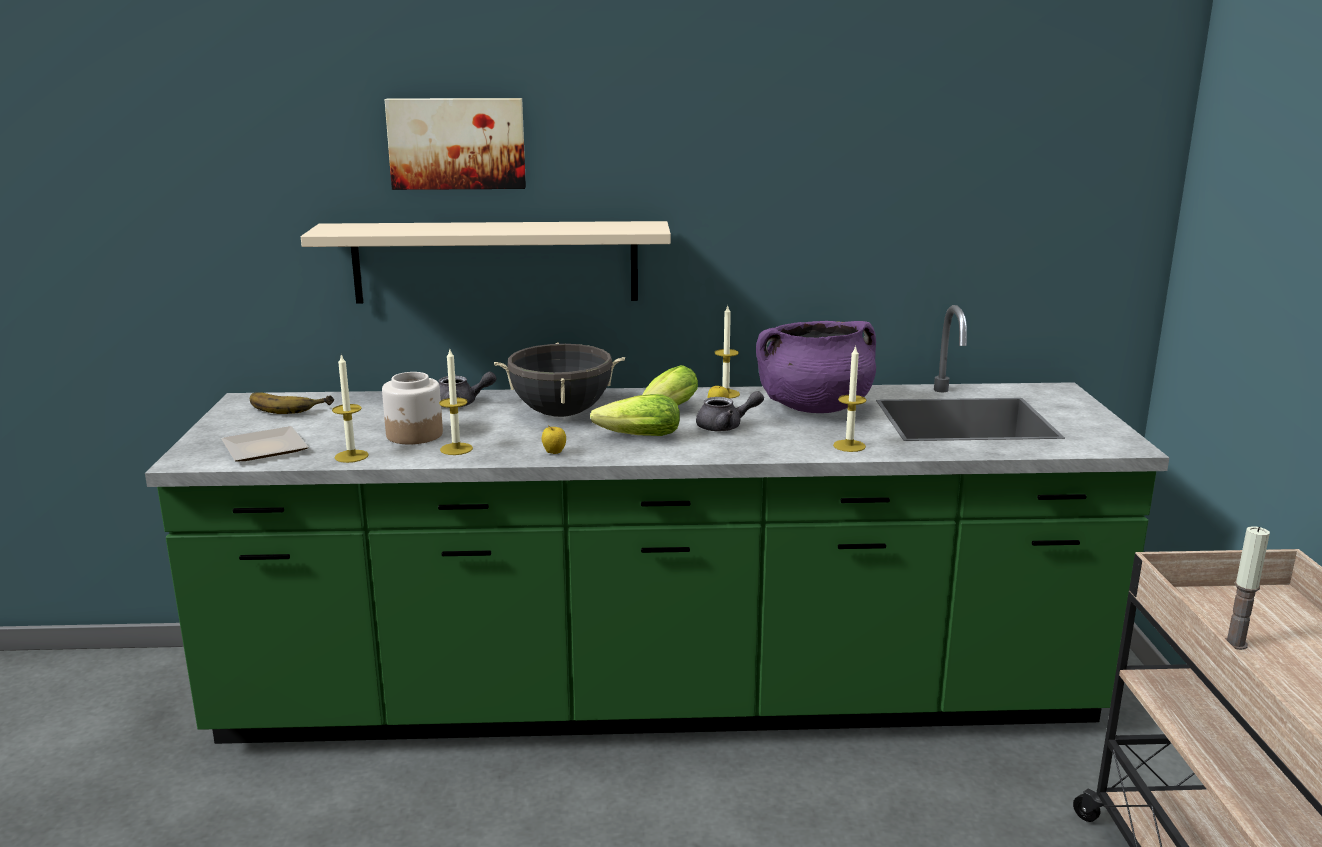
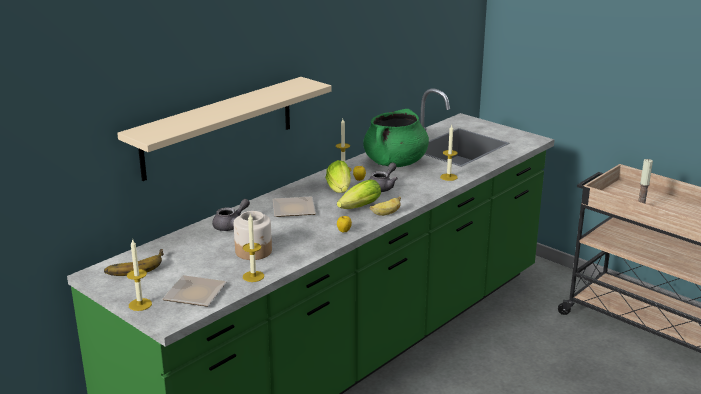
camera: 45 degrees left, 5 degrees up
picture [385,98,526,190] -> none
candle [439,349,473,455] -> candle moved to [127,238,152,311]
black cooking pot [494,342,625,417] -> plate [273,197,316,217]
purple cooking pot [756,321,876,413] -> green cooking pot [363,109,429,167]
none -> banana [370,197,401,216]

